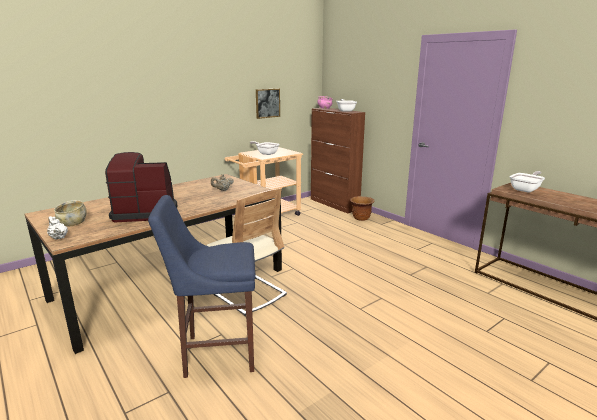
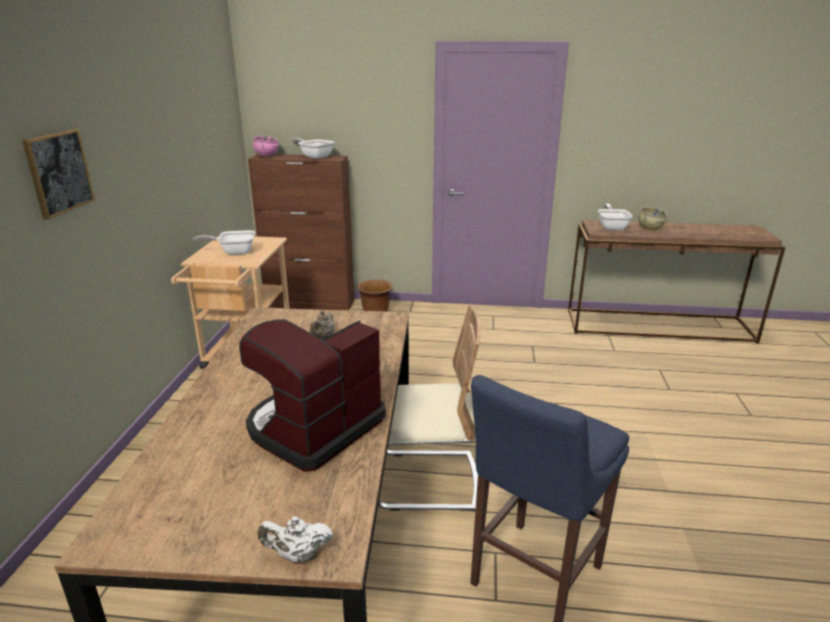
camera: 45 degrees left, 5 degrees up
beige bowl [54,200,87,227] -> beige bowl moved to [638,207,667,230]
picture [256,88,280,119] -> picture moved to [22,129,95,220]

